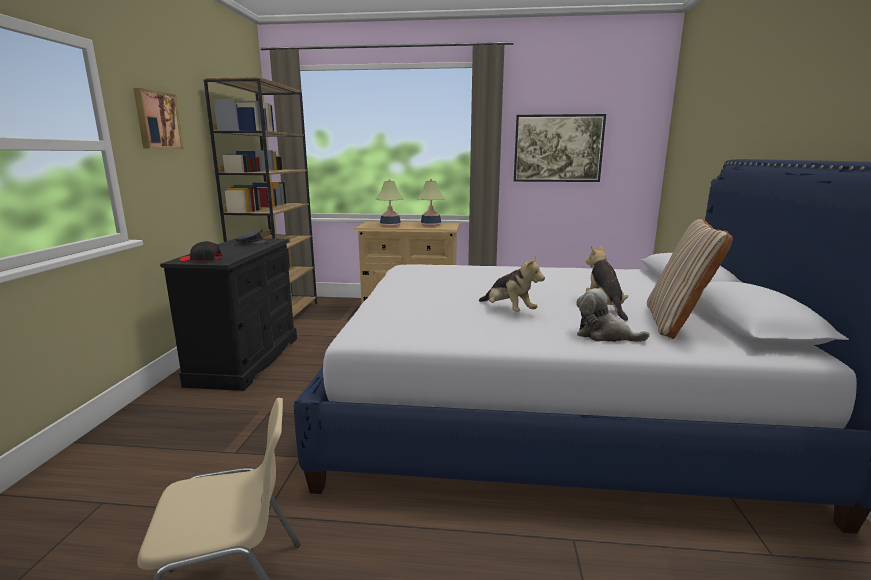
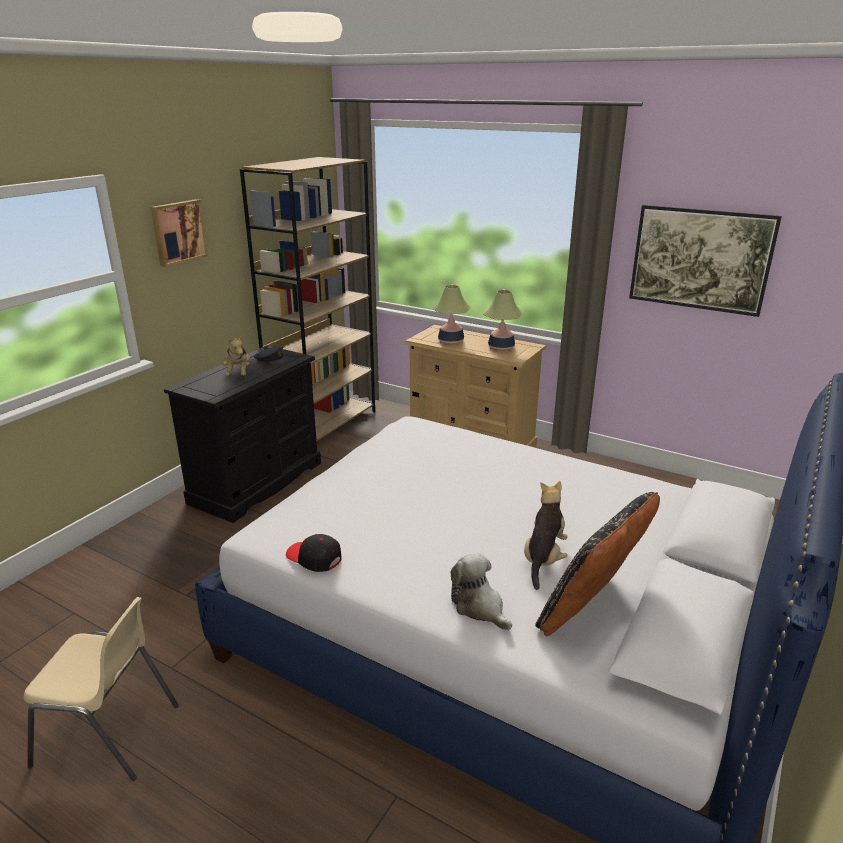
camera: 25 degrees right, 10 degrees up
black cap [180,241,222,261] -> black cap moved to [286,534,342,572]
plush toy [479,255,545,312] -> plush toy moved to [223,334,250,376]
beige pillow [647,218,733,339] -> black pillow [535,492,660,636]

